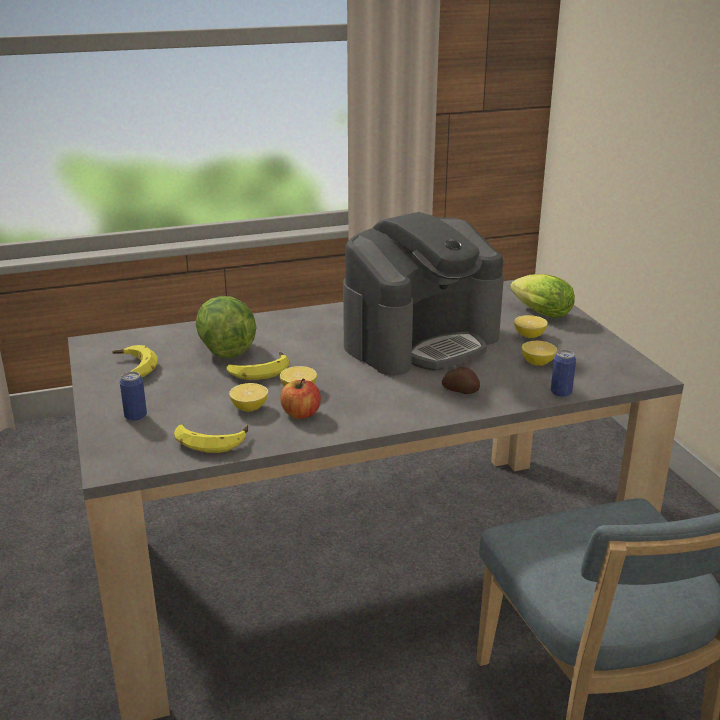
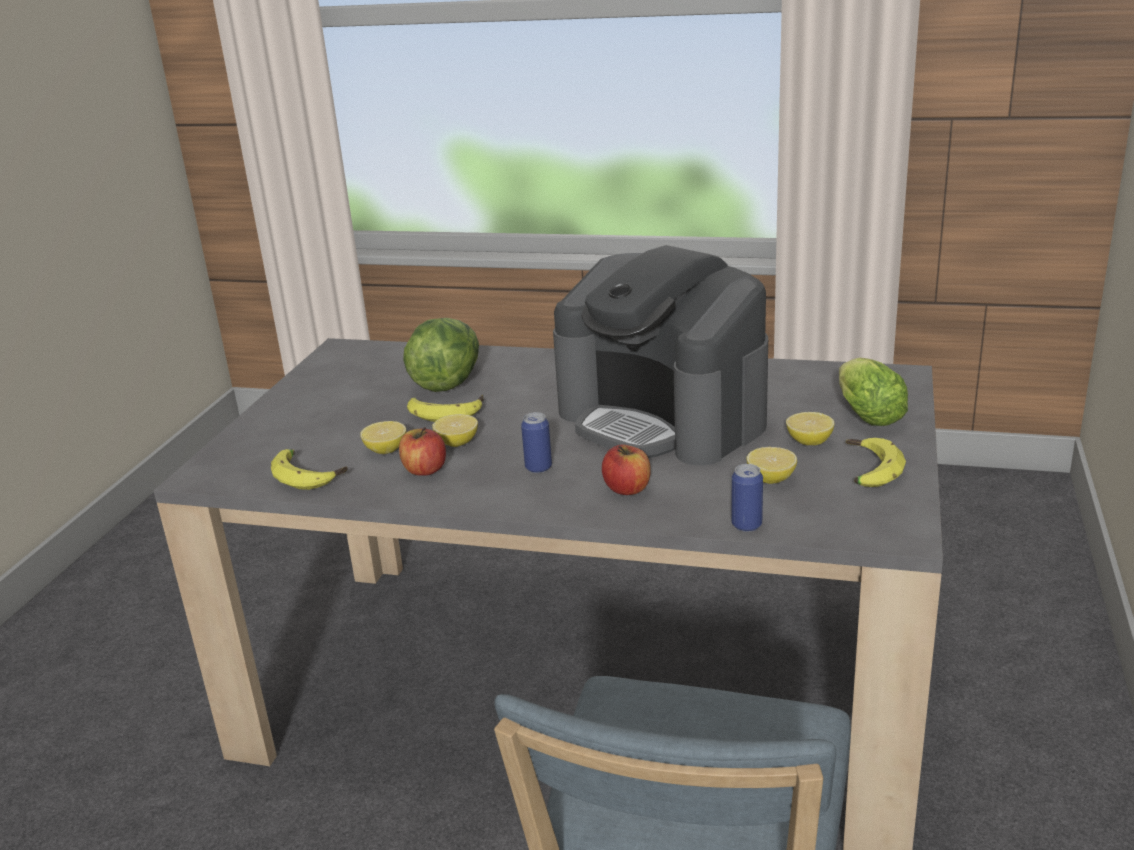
camera: 35 degrees right, 0 degrees up
banana [112,345,158,377] -> banana moved to [846,438,906,487]
can [120,371,147,421] -> can moved to [521,412,552,473]
coffee machine [343,212,504,375] -> coffee machine turned 45 degrees clockwise [553,245,768,466]
potato [442,367,480,394] -> apple [602,445,651,495]

